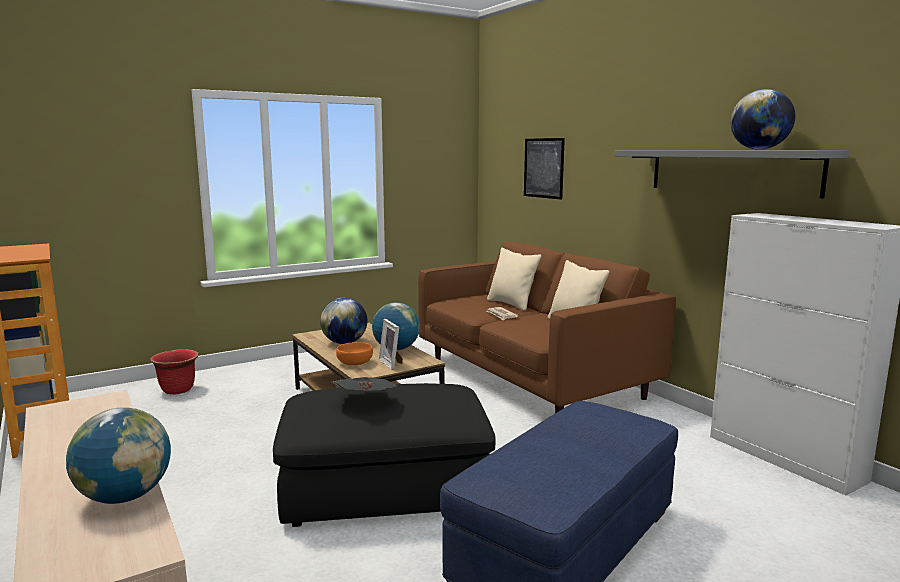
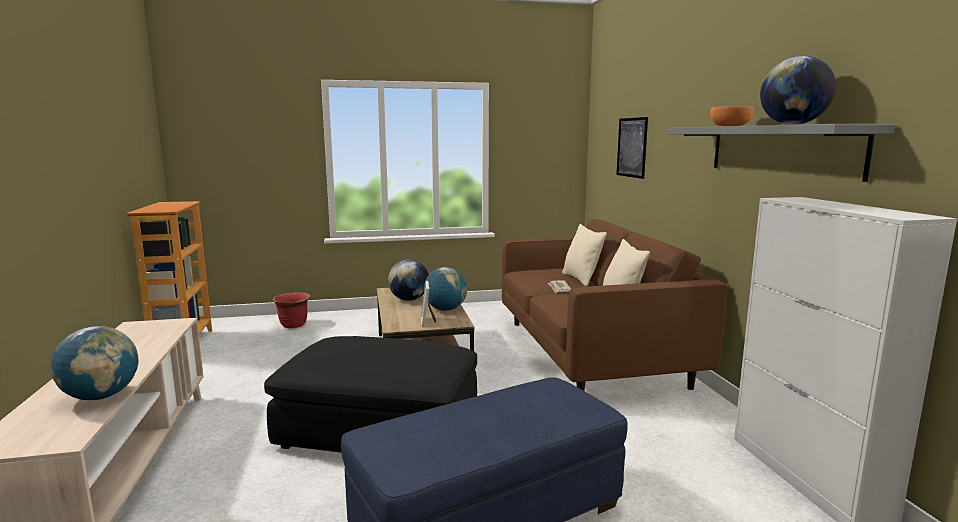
camera: 20 degrees right, 0 degrees up
newspaper [332,377,397,391] -> none
orange bowl [336,342,373,365] -> orange bowl moved to [710,106,754,126]

